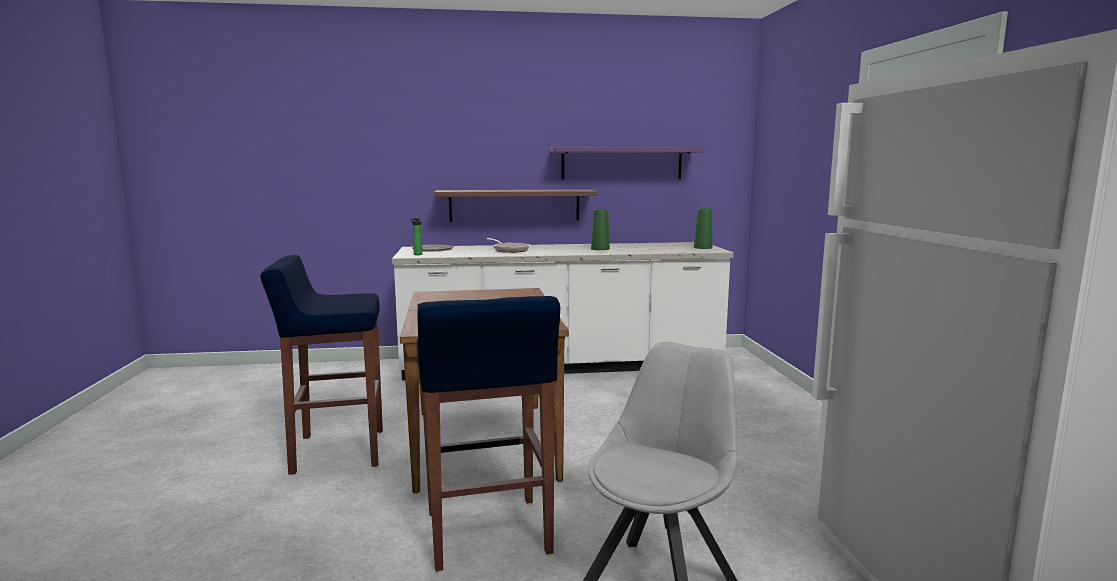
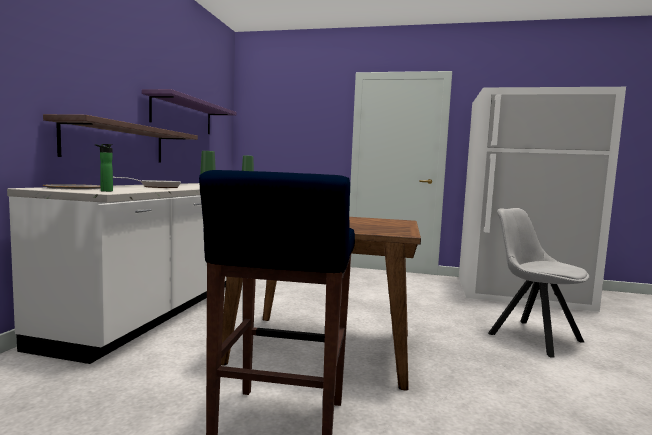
camera: 70 degrees left, 5 degrees down
blue stool [417,296,560,571] -> none

